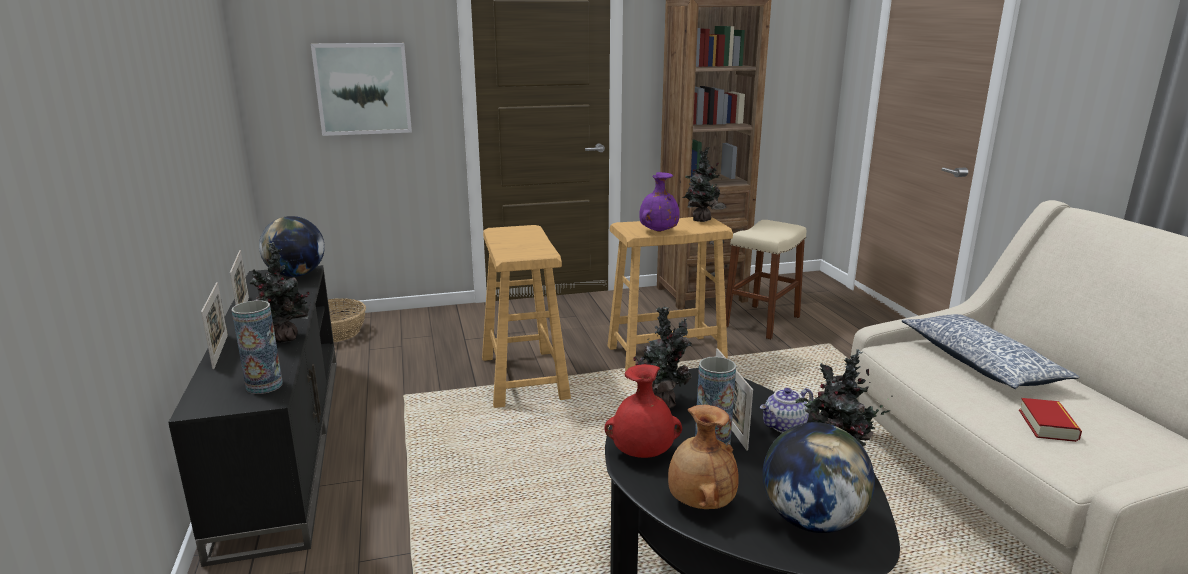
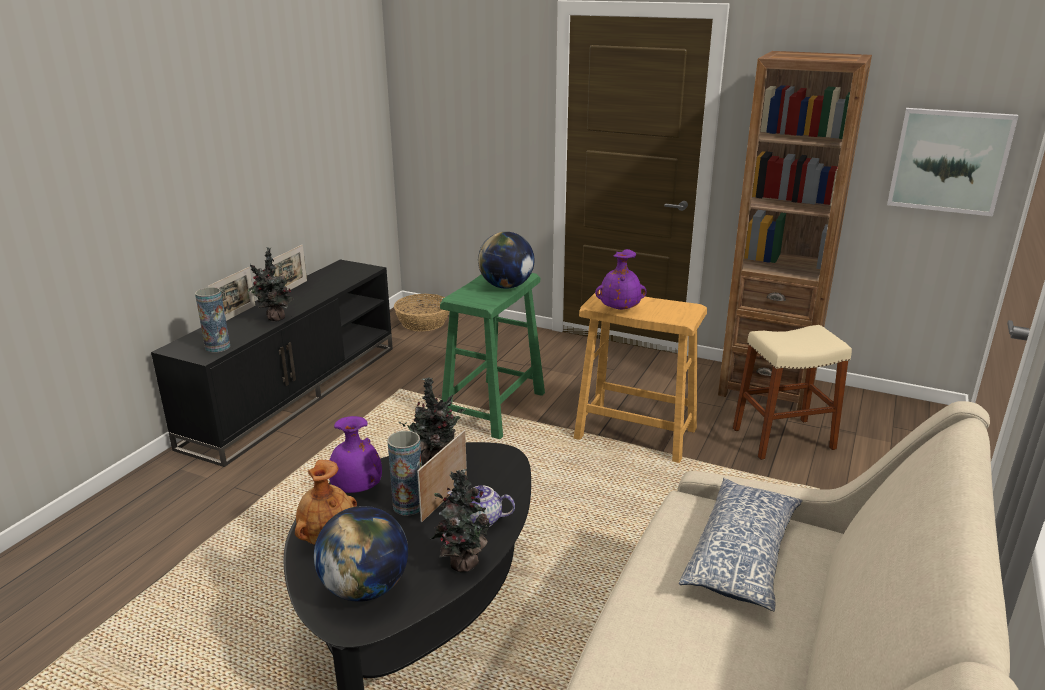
camera: 40 degrees right, 5 degrees up
globe [259,216,325,277] -> globe moved to [478,232,535,289]
picture [311,43,412,136] -> picture moved to [887,108,1018,216]
beige stool [482,225,571,408] -> green stool [440,273,545,439]
red vase [604,364,682,458] -> purple vase [329,416,382,493]
potted plant [682,147,722,222] -> none
book [1019,398,1082,442] -> none

